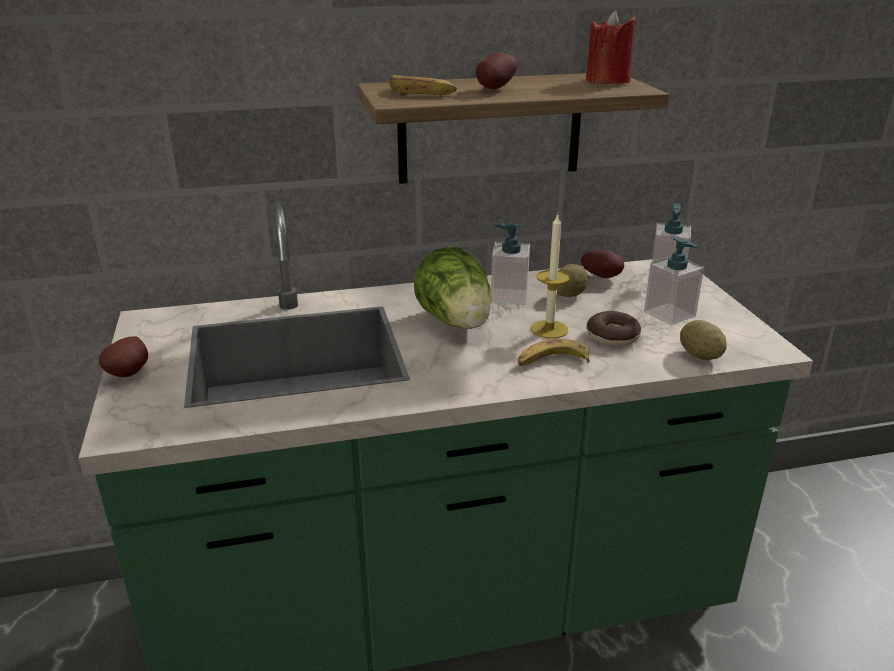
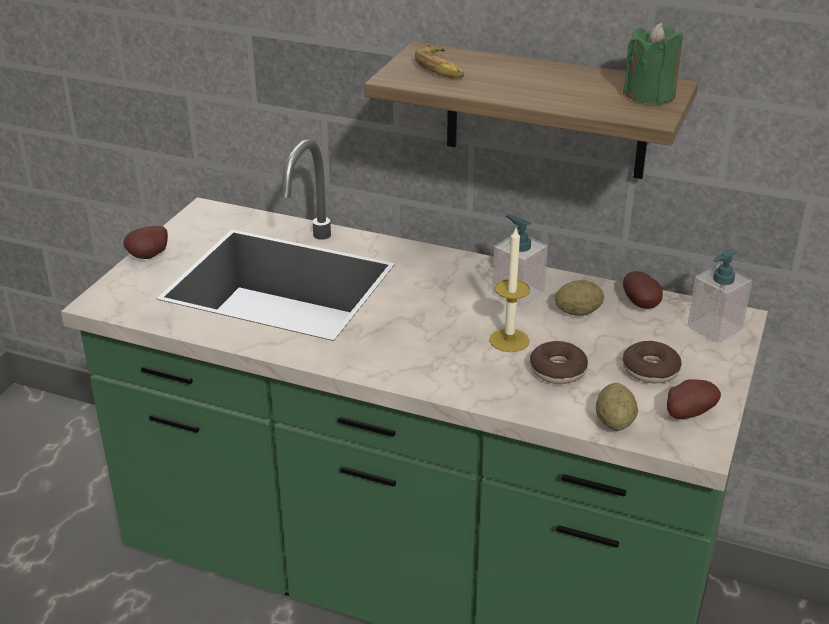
camera: 35 degrees right, 5 degrees up
lettuce [414,246,492,329] -> none
potato [476,53,518,89] -> potato moved to [667,379,721,419]
banana [518,339,590,366] -> none
red candle [586,11,636,84] -> green candle [623,22,683,105]
soap dispenser [644,236,704,326] -> donut [622,341,682,384]

